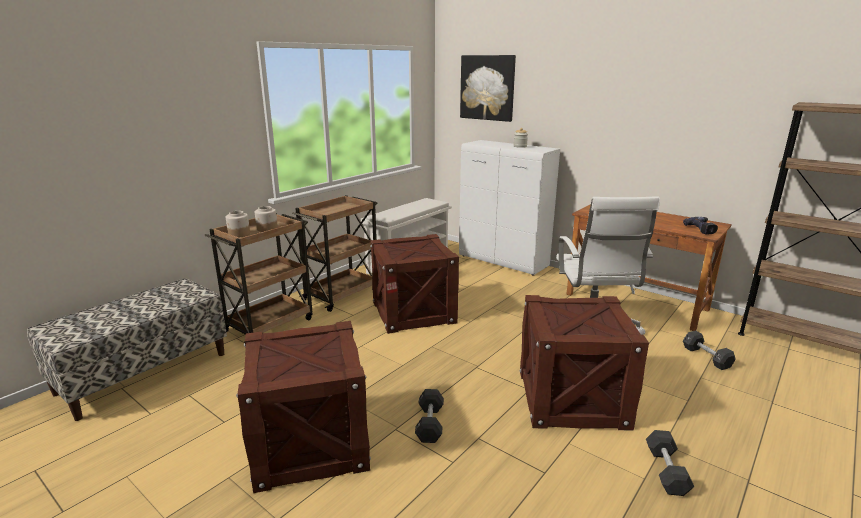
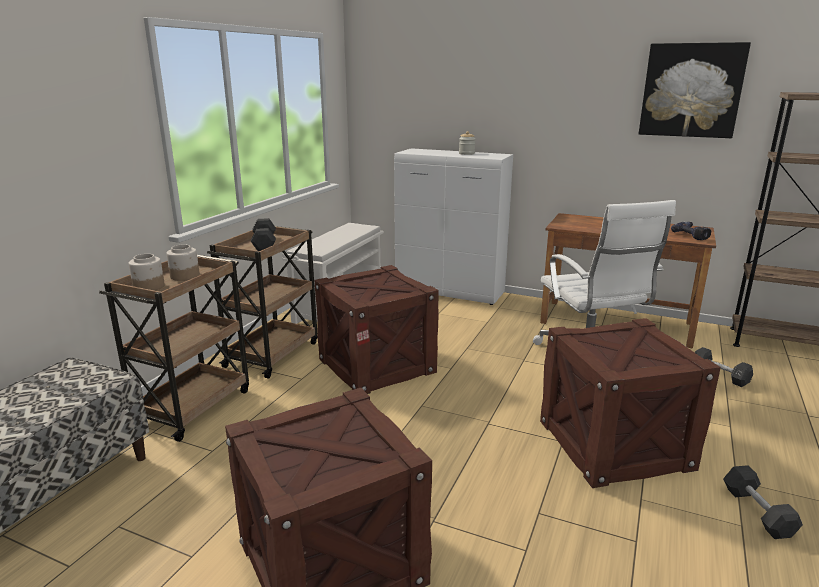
camera: 15 degrees left, 0 degrees up
black dumbbell [415,389,444,443] -> black dumbbell moved to [251,218,276,251]
picture [460,55,516,122] -> picture moved to [639,42,751,138]

